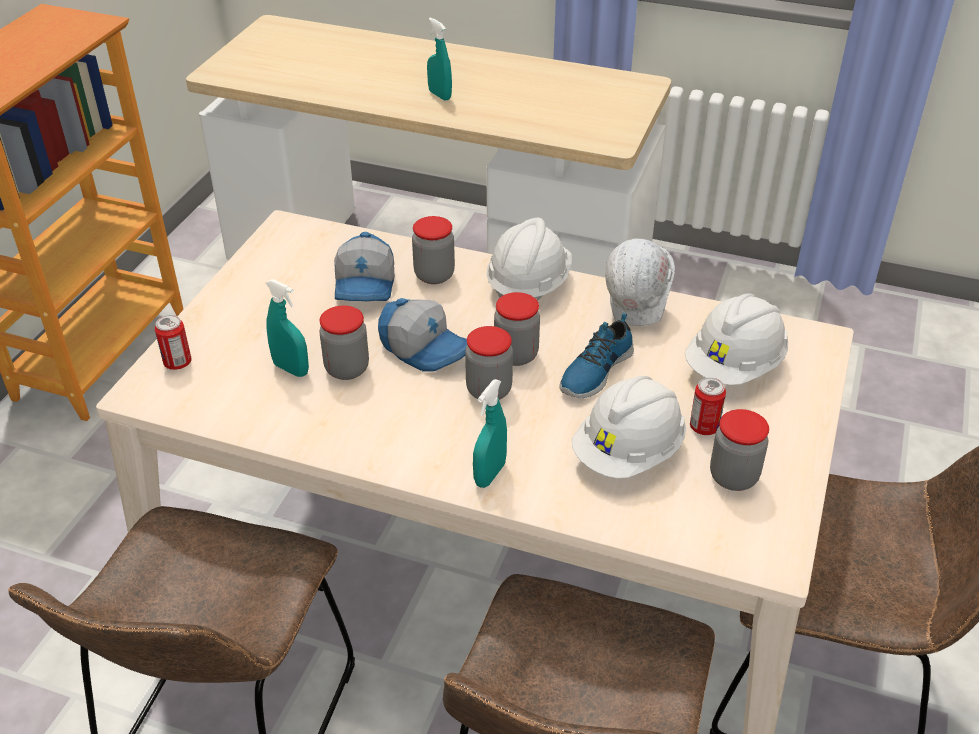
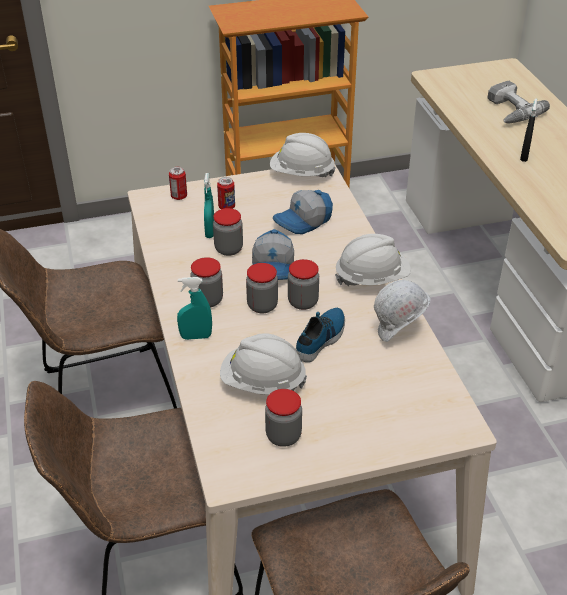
camera: 55 degrees right, 0 degrees up
jar [412,216,455,284] -> jar moved to [190,257,223,308]
turquoise spray bottle [427,18,452,101] -> black spray bottle [520,99,537,162]
shoe [560,313,634,398] -> shoe turned 120 degrees clockwise [296,308,345,362]
white hard hat [685,294,788,385] -> white hard hat moved to [270,133,336,177]
can [690,378,726,435] -> can moved to [217,177,235,209]
none -> power drill [487,81,550,123]

